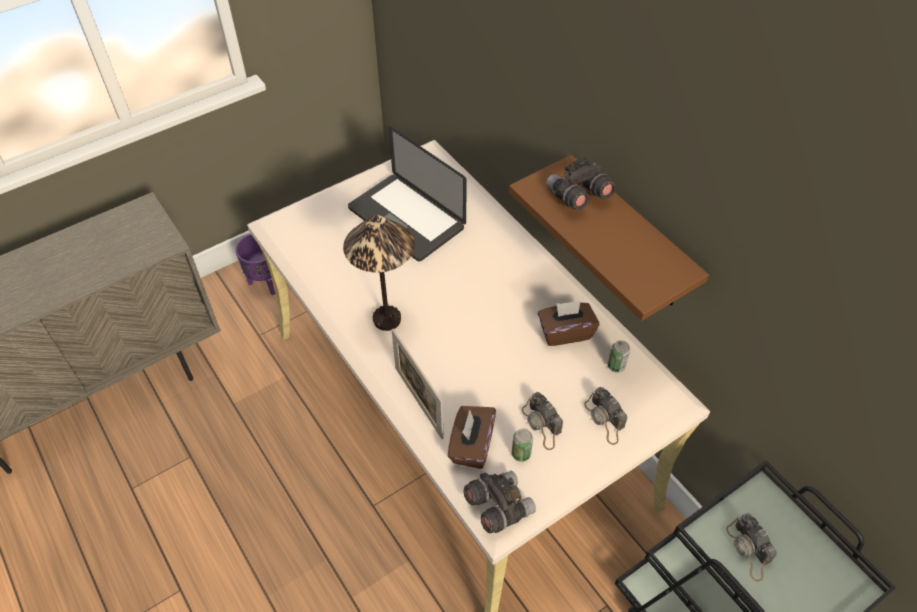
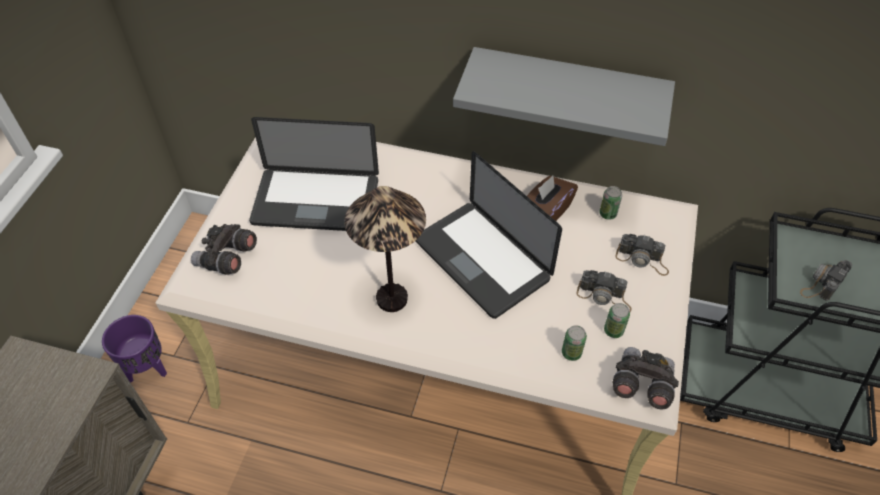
camera: 40 degrees left, 0 degrees up
picture frame [391,328,444,440] -> none
brown tissue box [448,406,496,469] -> can [562,325,587,361]
brown shelf [509,155,709,321] -> grey shelf [453,47,675,146]
grey binoculars [546,157,616,210] -> grey binoculars moved to [191,224,257,275]
camera [726,513,777,582] -> camera turned 105 degrees clockwise [800,260,852,301]
none -> laptop [416,151,562,319]

